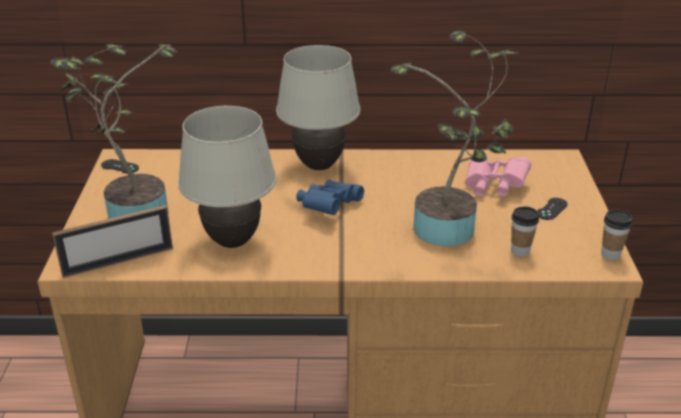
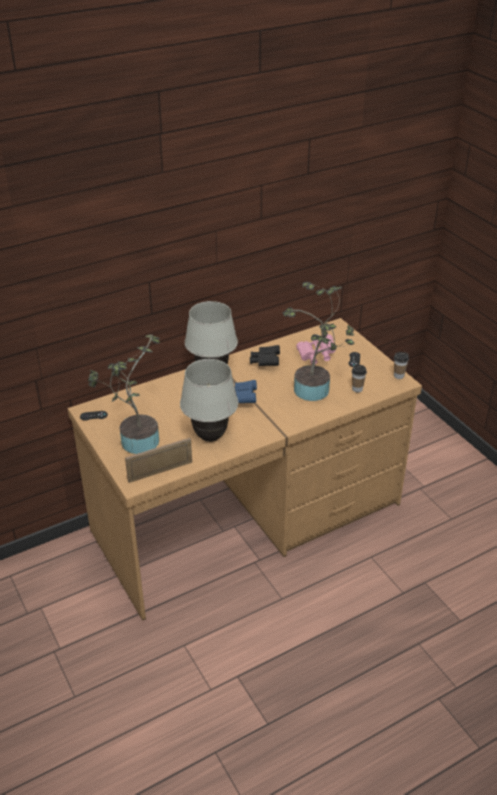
camera: 30 degrees left, 5 degrees up
picture frame [52,205,173,278] -> picture frame turned 150 degrees counterclockwise [125,438,192,483]
none -> black binoculars [250,345,280,366]

